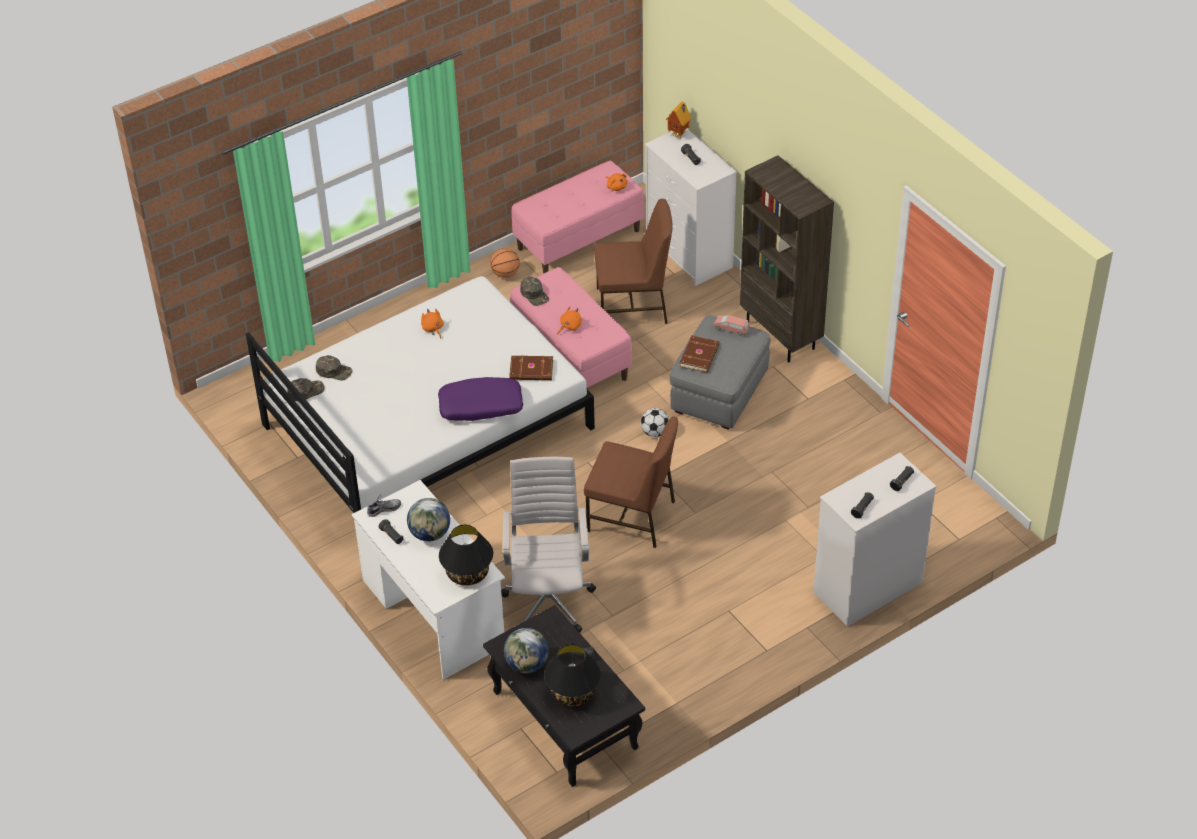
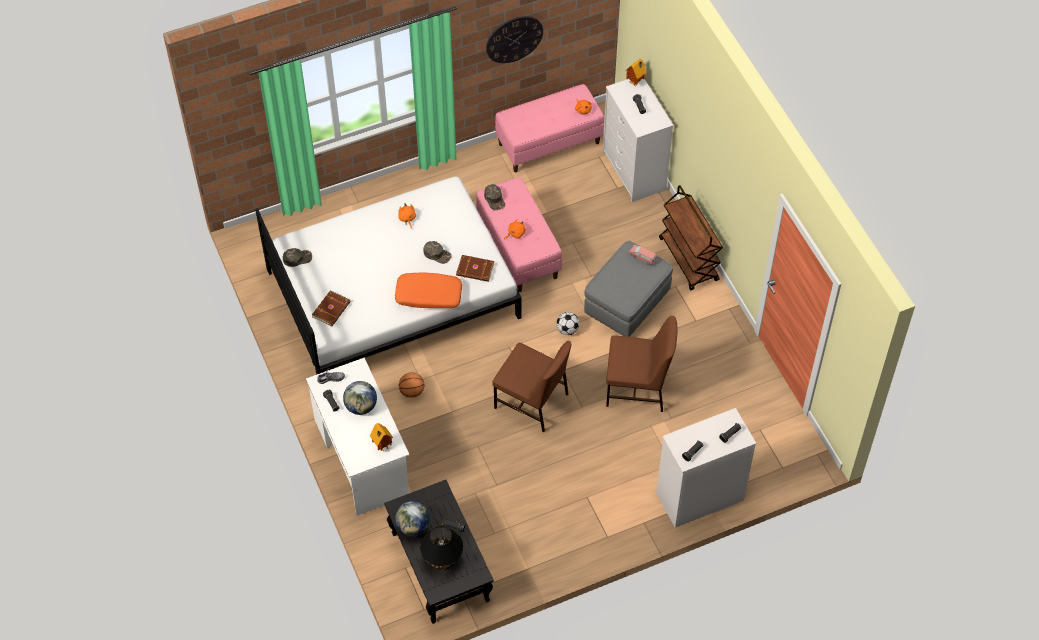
camera: 10 degrees right, 10 degrees up
green cap [316,355,352,380] -> green cap moved to [423,241,452,264]
purple pillow [438,377,523,421] -> orange pillow [395,272,462,308]
black table lamp [439,525,493,586] -> toy house [370,423,393,452]
basketball [490,248,520,278] -> basketball moved to [399,372,425,398]
white office chair [501,457,596,633] -> none
brown chair [594,199,673,324] -> brown chair moved to [606,316,678,412]
brown book [680,335,720,373] -> brown book moved to [312,290,351,326]
brown bookcase [740,155,834,363] -> brown cart [659,185,723,290]
none -> wall clock [486,16,543,63]

